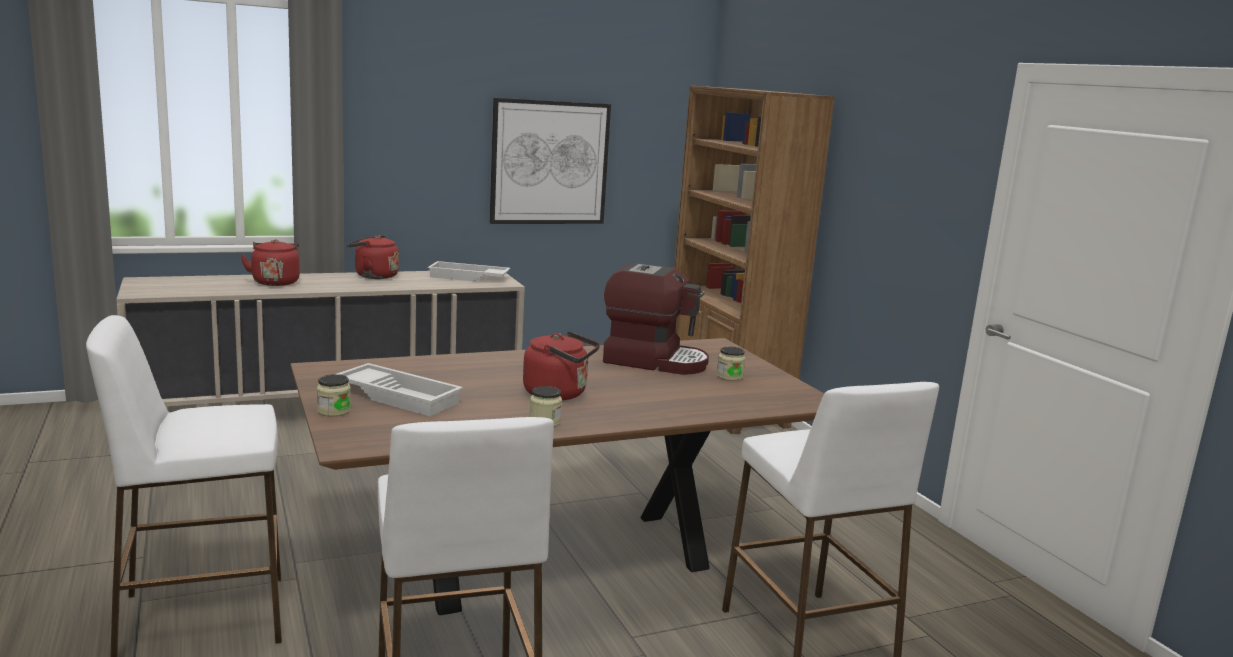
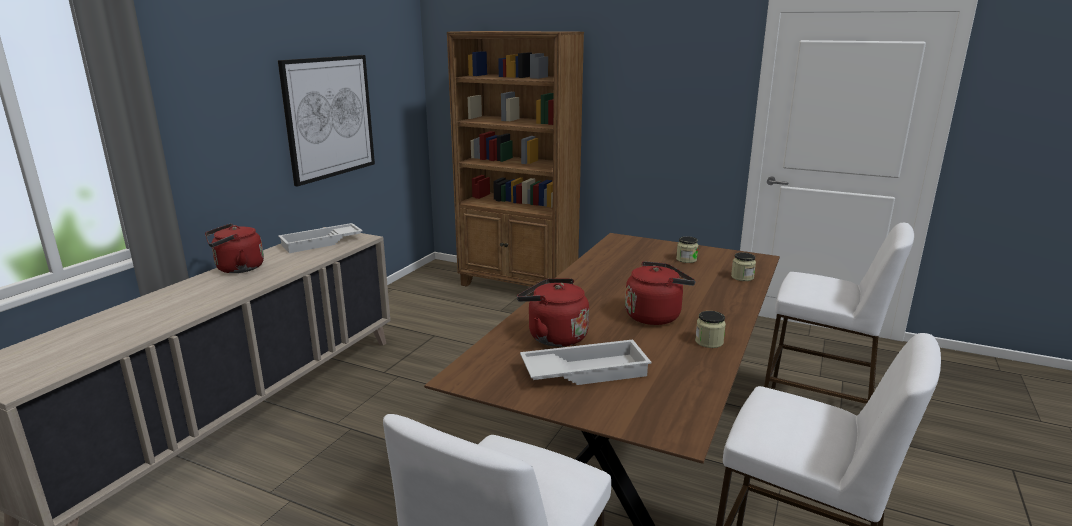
camera: 40 degrees left, 5 degrees up
red kettle [241,239,300,286] -> red kettle moved to [517,278,589,347]
jar [317,374,351,417] -> jar moved to [731,252,756,281]
coffee machine [603,263,709,375] -> none

